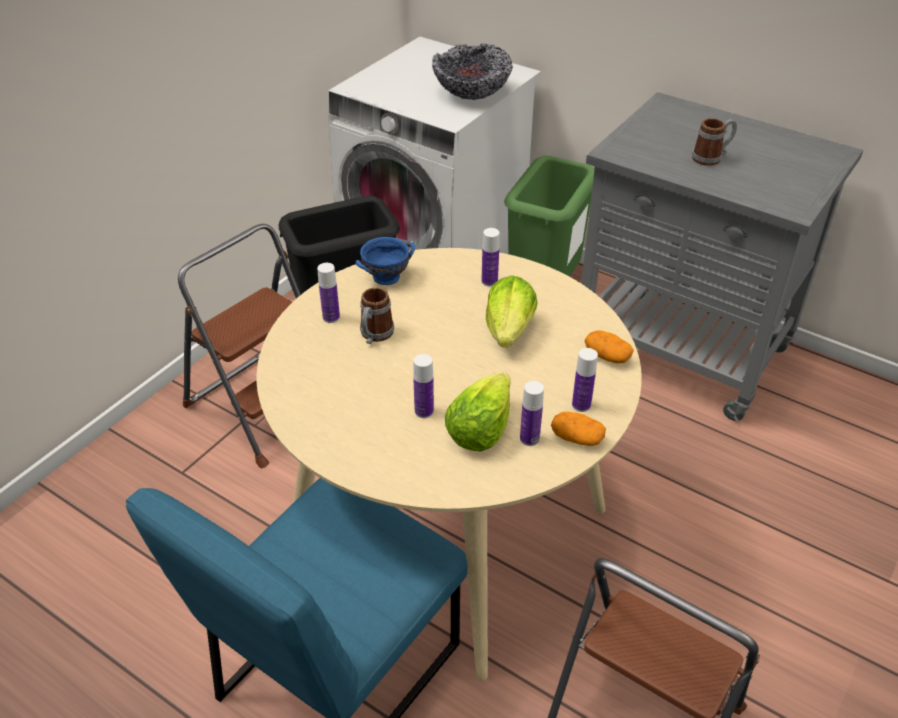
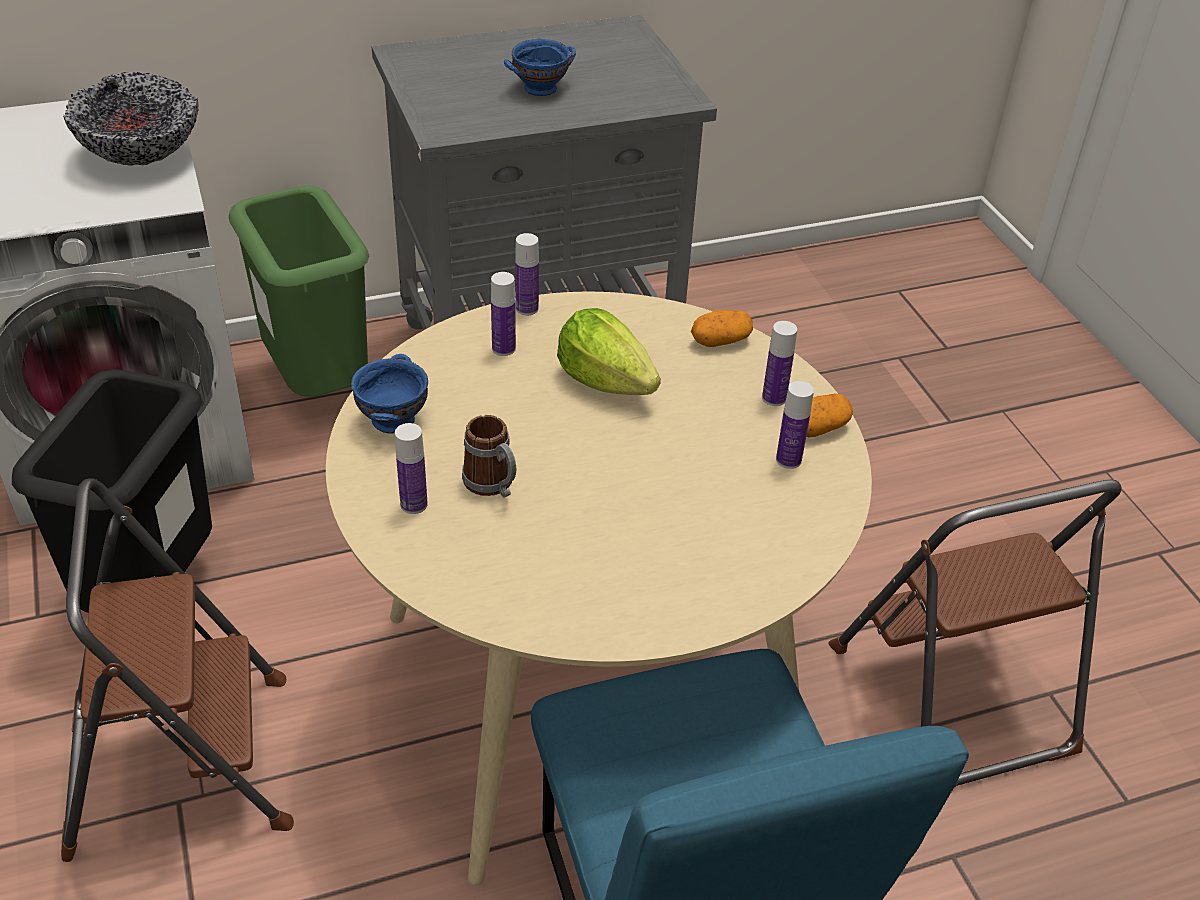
camera: 55 degrees left, 0 degrees up
bottle [413,354,434,418] -> bottle moved to [515,233,539,316]
lettuce [445,372,511,451] -> none
mug [692,118,737,166] -> blue bowl [504,39,576,96]

